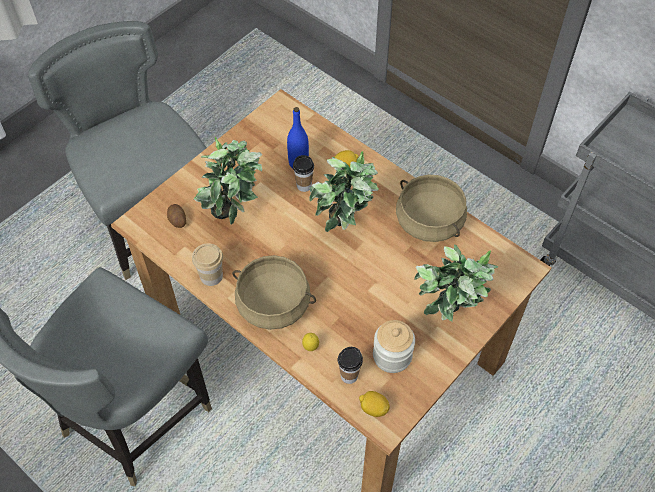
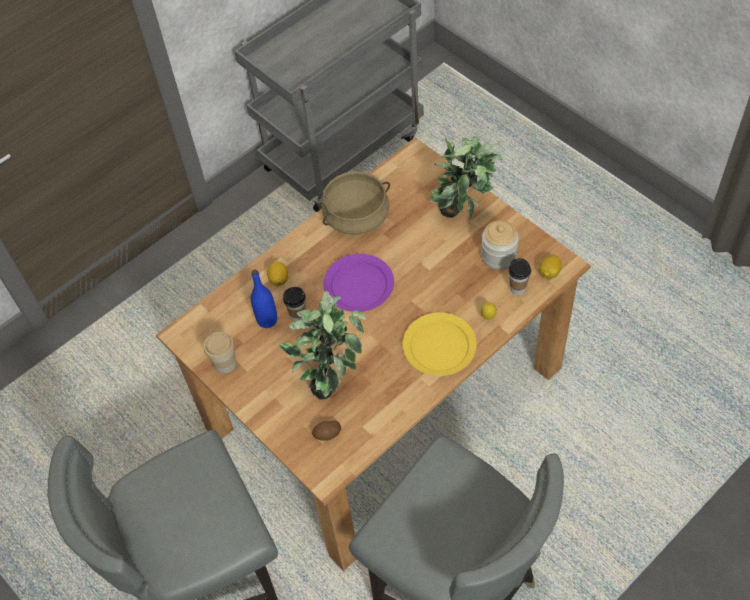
camera: 80 degrees left, 0 degrees up
cup [192,243,223,286] -> cup moved to [204,332,236,374]
beige cooking pot [232,255,316,330] -> yellow plate [403,312,477,376]
potted plant [309,151,379,232] -> purple plate [323,254,394,312]

